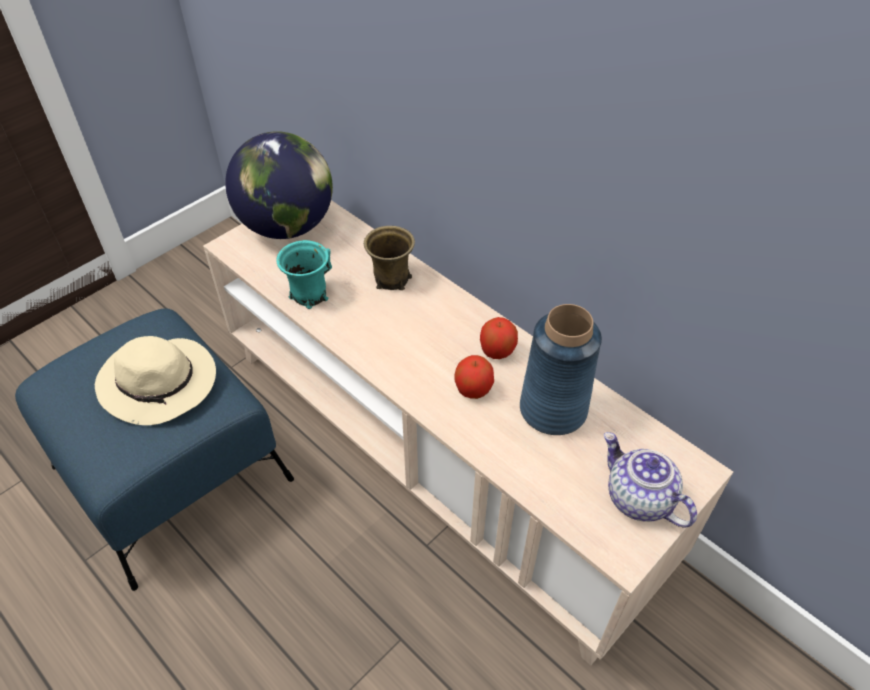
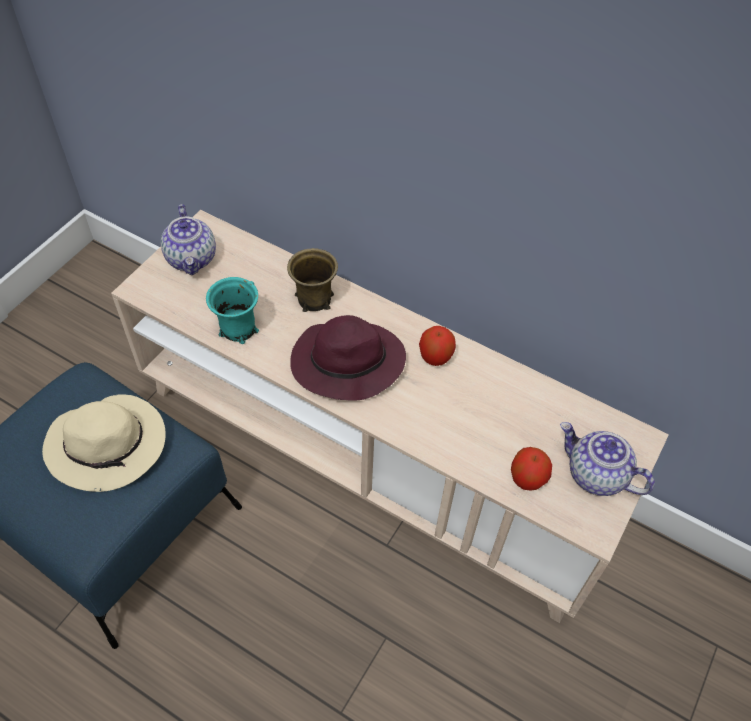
camera: 15 degrees left, 5 degrees up
globe [225,131,333,239] -> teapot [161,204,216,275]
apple [455,355,494,399] -> apple moved to [511,447,552,491]
blue vase [520,304,602,435] -> none
none -> purple hat [290,315,406,400]

